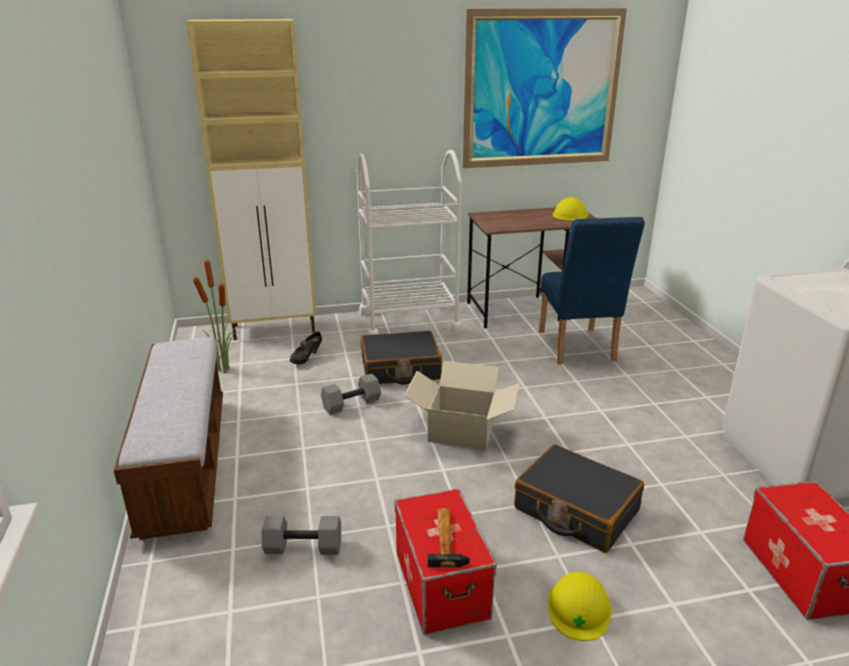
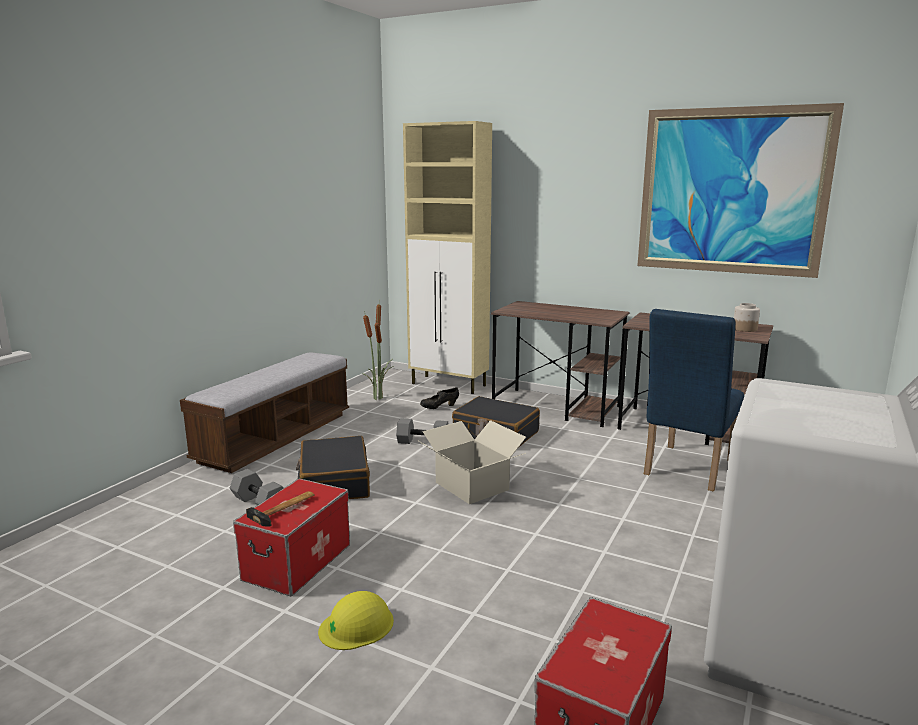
camera: 40 degrees right, 10 degrees down
white cart [357,150,462,335] -> brown desk [491,301,629,427]
black suitcase [514,444,644,553] -> black suitcase moved to [296,436,370,499]
yellow hard hat [553,197,589,221] -> jar [734,303,760,332]

